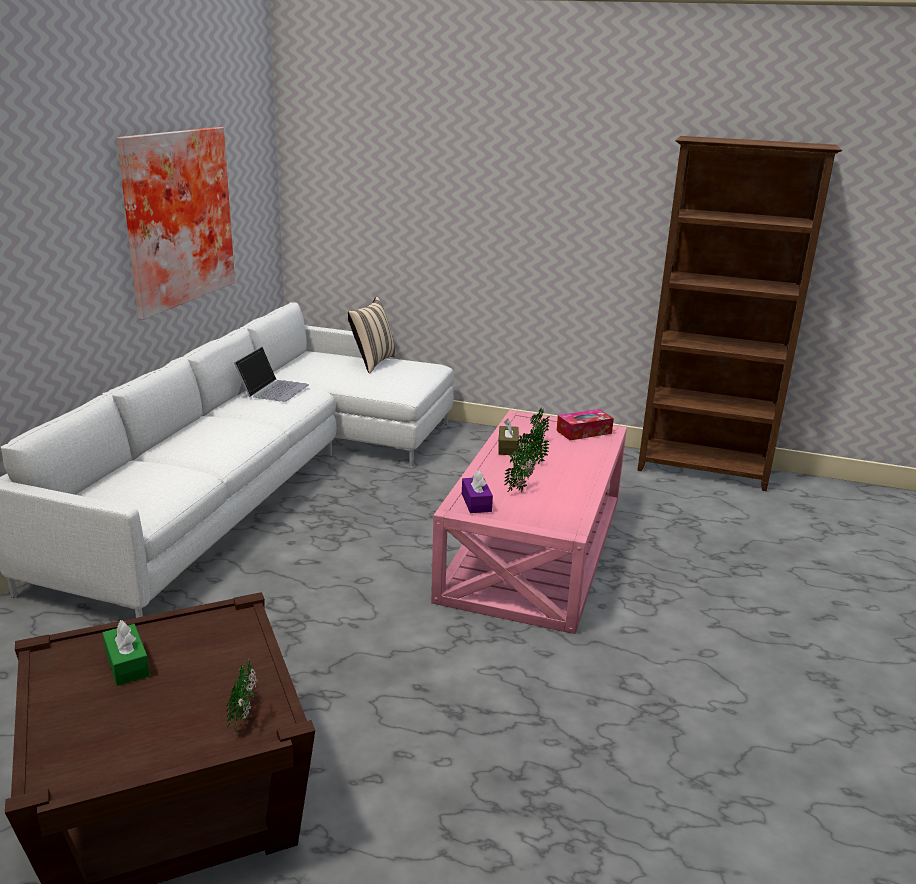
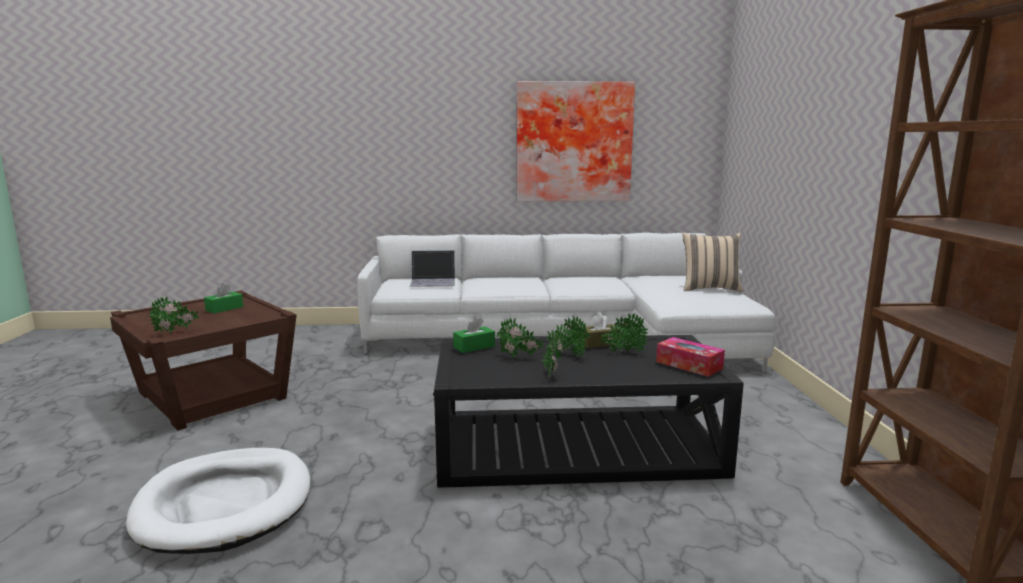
camera: 70 degrees right, 10 degrees down
laptop [234,347,309,402] -> laptop moved to [410,250,455,287]
pink coffee table [431,410,627,634] -> black coffee table [433,335,744,488]
purple tissue box [462,470,493,513] -> green tissue box [453,317,495,353]
none -> white dog bed [126,448,311,554]
none -> potted plant [541,335,563,377]

